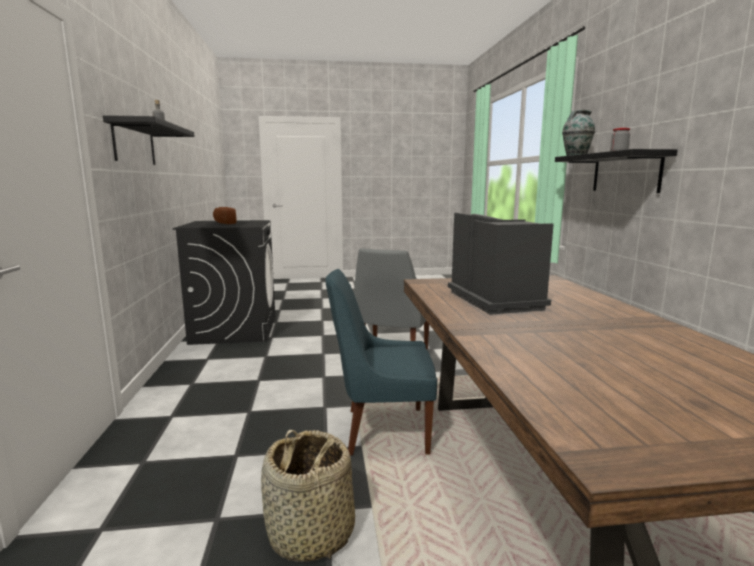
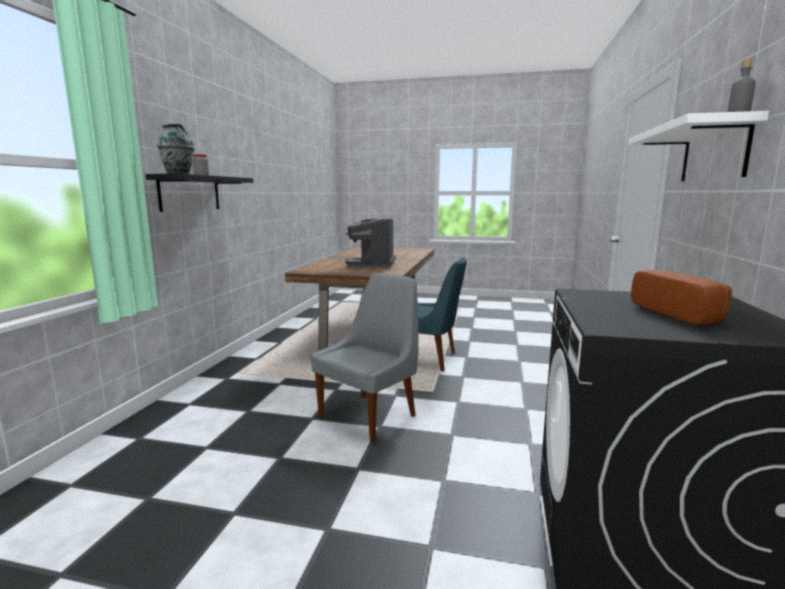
camera: 160 degrees left, 0 degrees up
black shelf [103,115,195,165] -> white shelf [628,111,769,181]
basket [261,430,355,562] -> none

